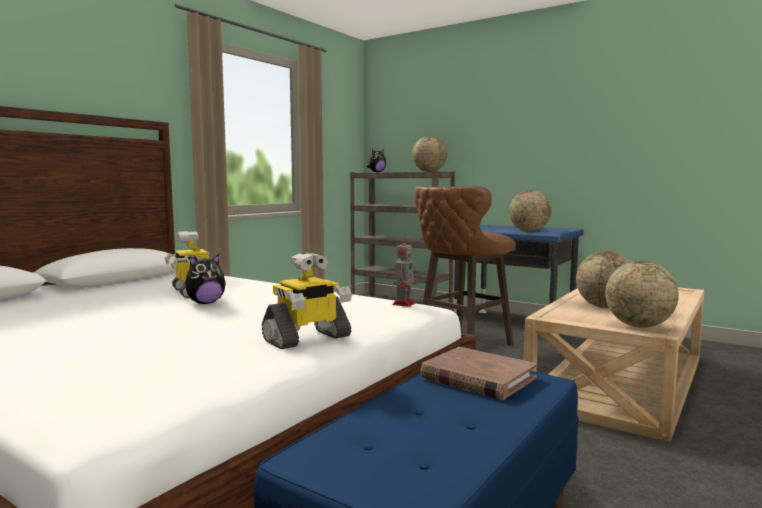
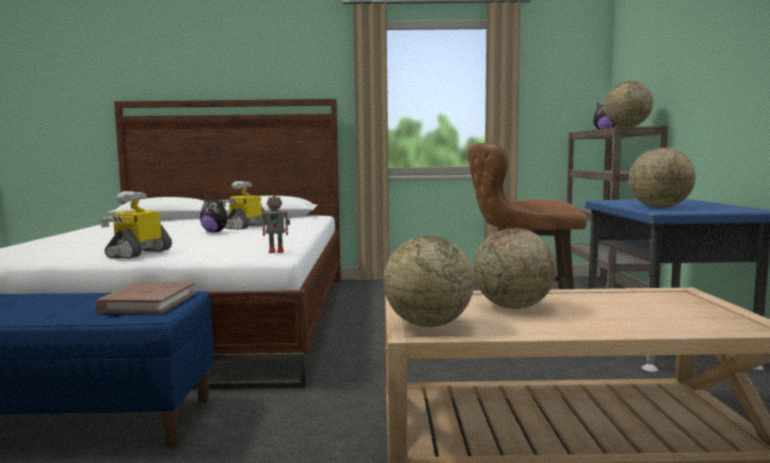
camera: 55 degrees right, 0 degrees up
toy robot [262,253,352,349] -> toy robot turned 90 degrees clockwise [100,191,172,259]

